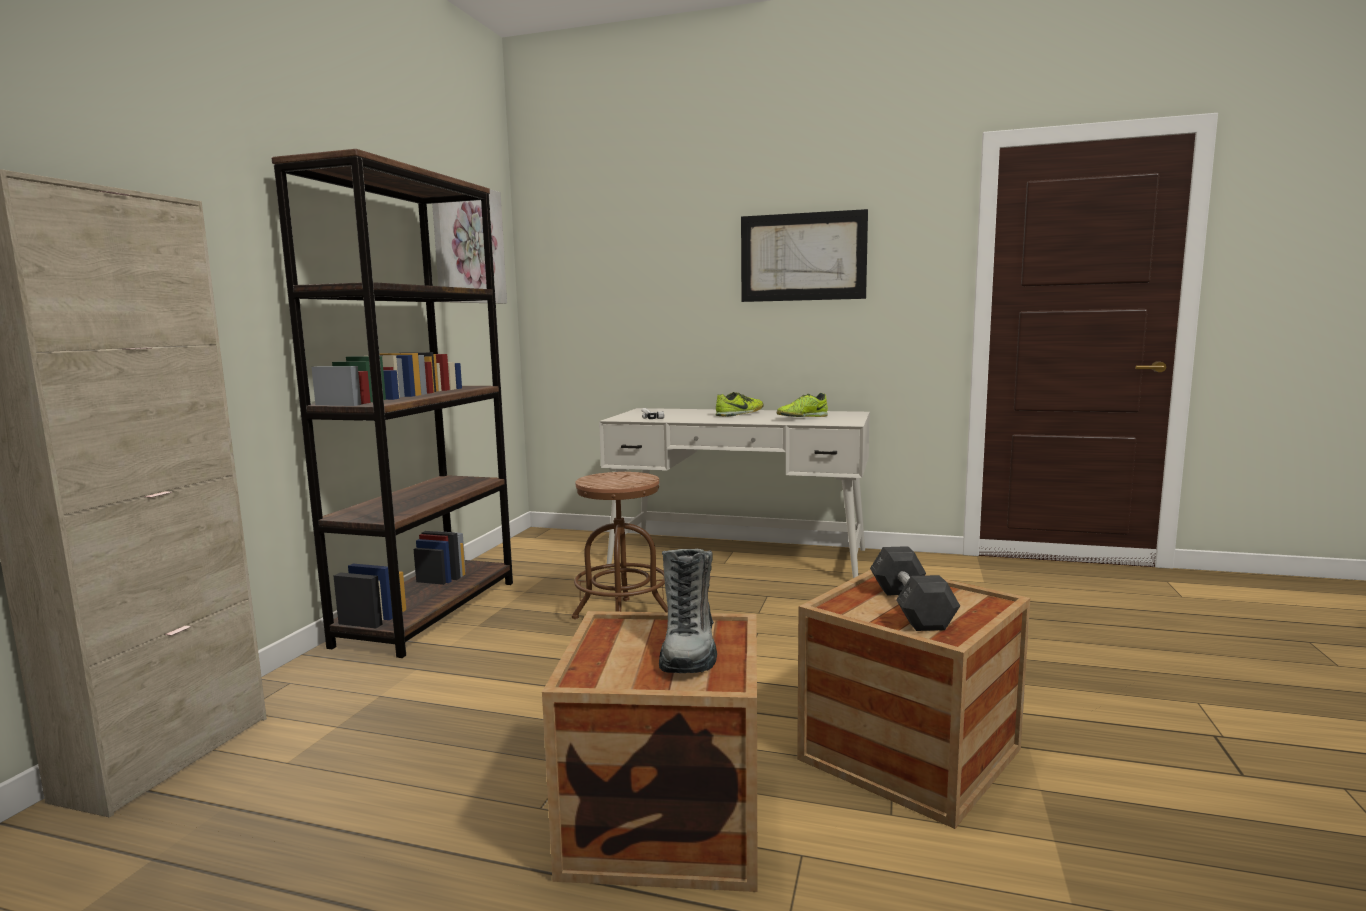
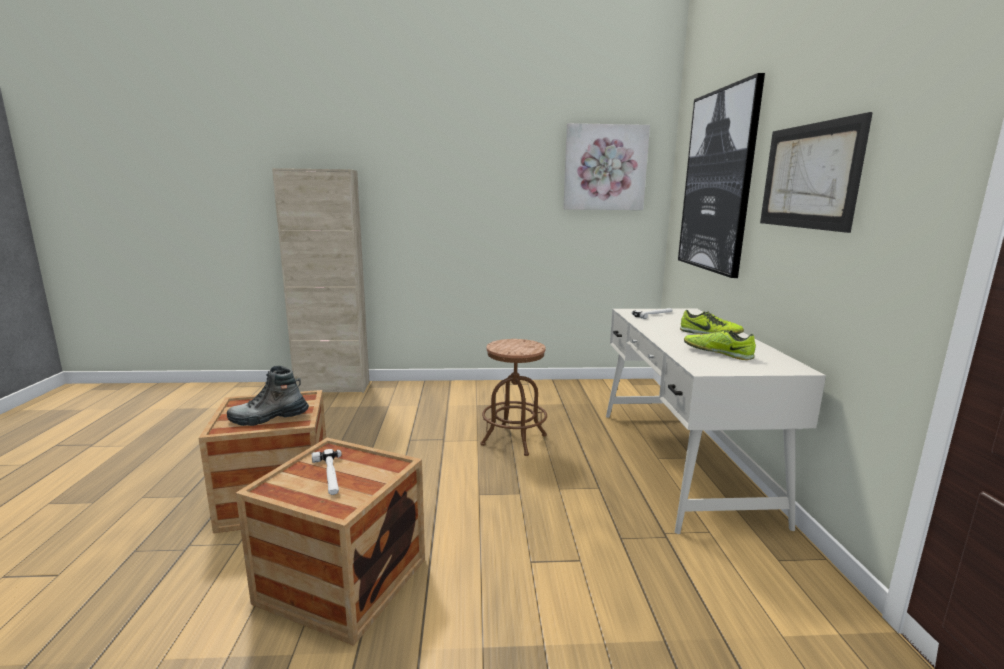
camera: 70 degrees right, 5 degrees up
brown bookcase [271,149,513,658] -> none
grey dumbbell [870,546,960,631] -> hammer [312,449,342,495]
none -> picture [678,73,765,278]

